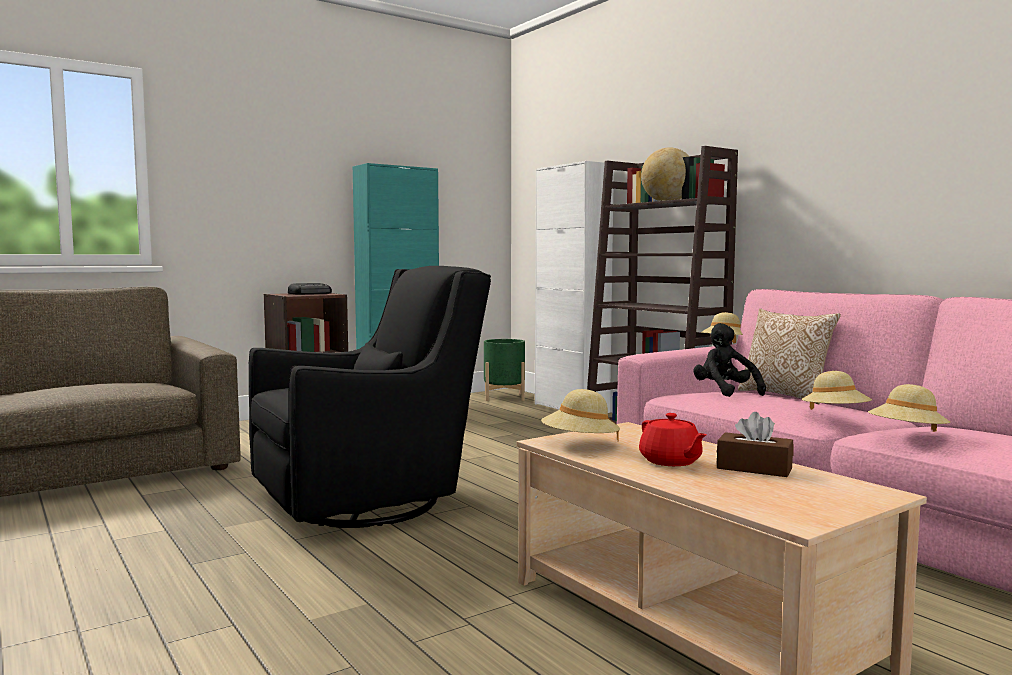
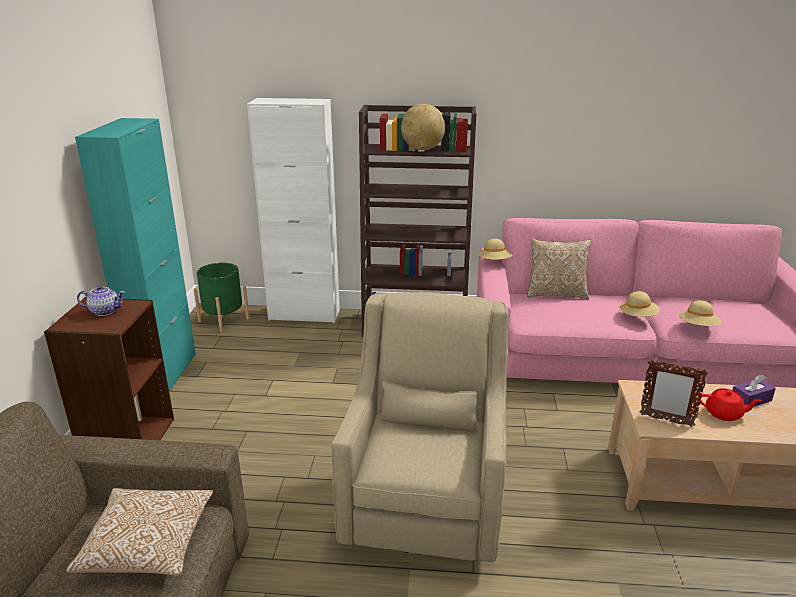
camera: 50 degrees left, 20 degrees up
black armchair [249,266,491,528] -> beige armchair [331,292,509,562]
radio [288,283,332,295] -> teapot [77,285,125,316]
beige hat [541,389,620,442] -> picture frame [640,360,708,427]
black plush toy [693,323,766,397] -> none
brown tissue box [717,412,793,477] -> purple tissue box [733,374,776,407]
none -> pillow [66,488,213,576]

